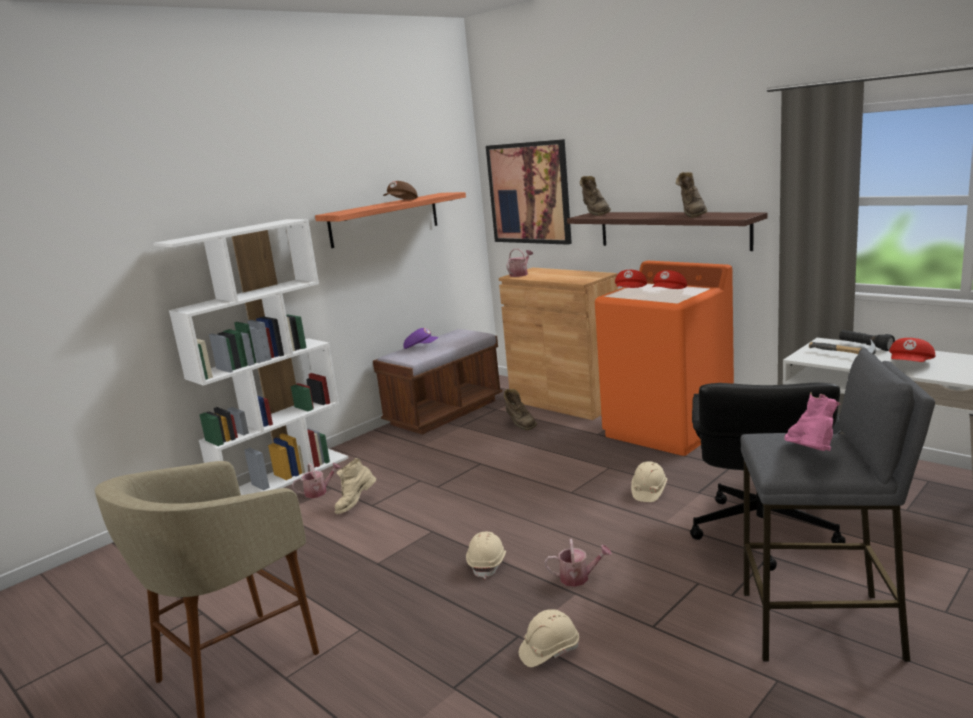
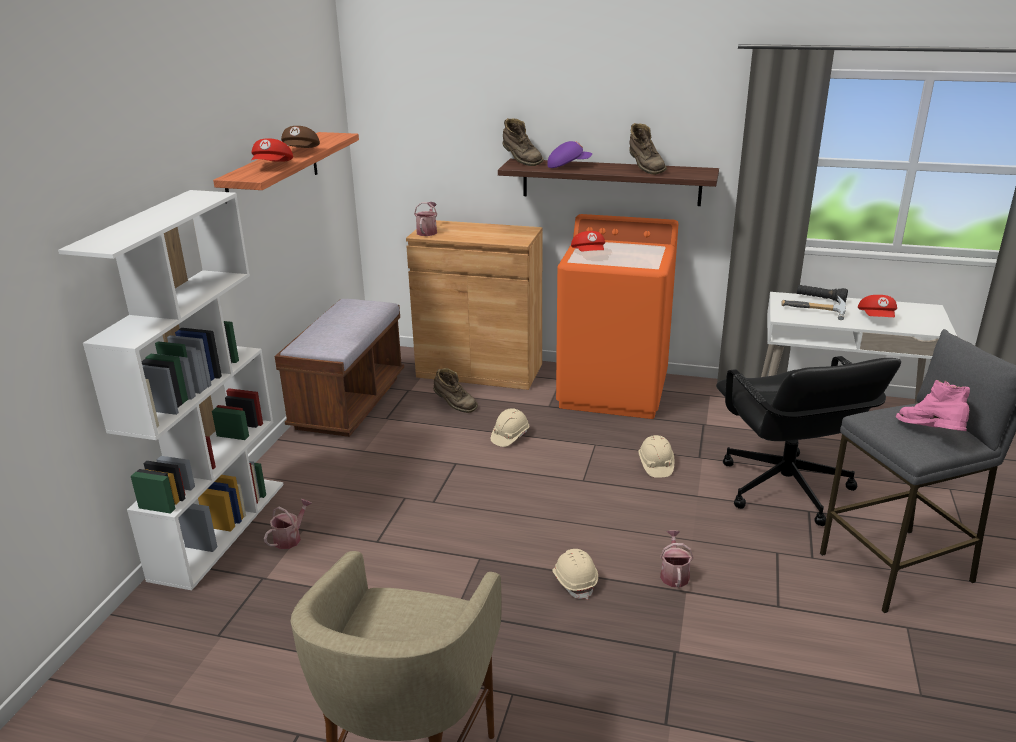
camera: 30 degrees left, 10 degrees up
beige boot [335,458,376,514] -> none
purple cap [403,328,439,349] -> purple cap moved to [547,141,592,168]
picture [486,139,572,245] -> none
beige hard hat [519,609,579,667] -> beige hard hat moved to [491,408,529,447]
watering can [544,539,612,587] -> watering can turned 60 degrees counterclockwise [660,531,693,587]
red cap [653,270,687,289] -> red cap moved to [251,138,293,162]

